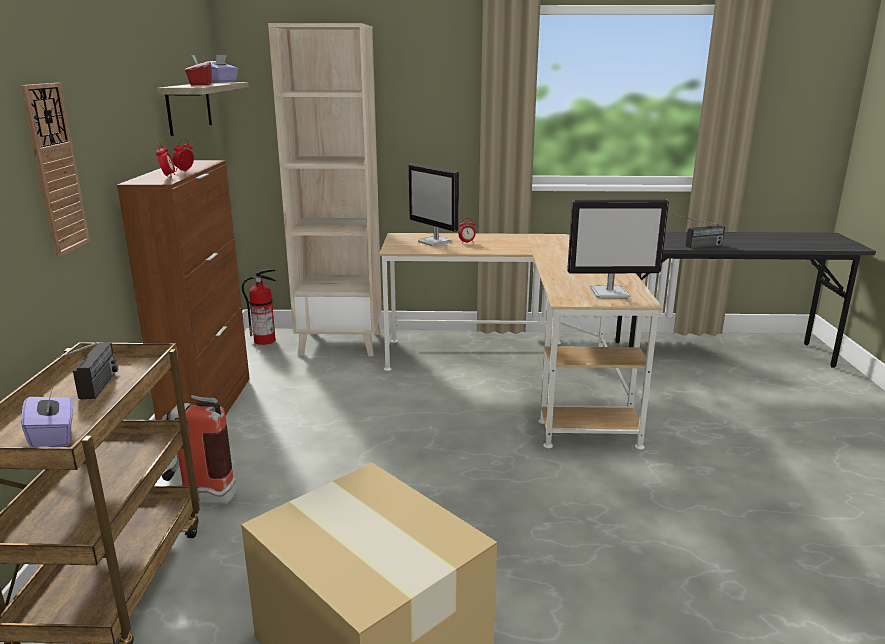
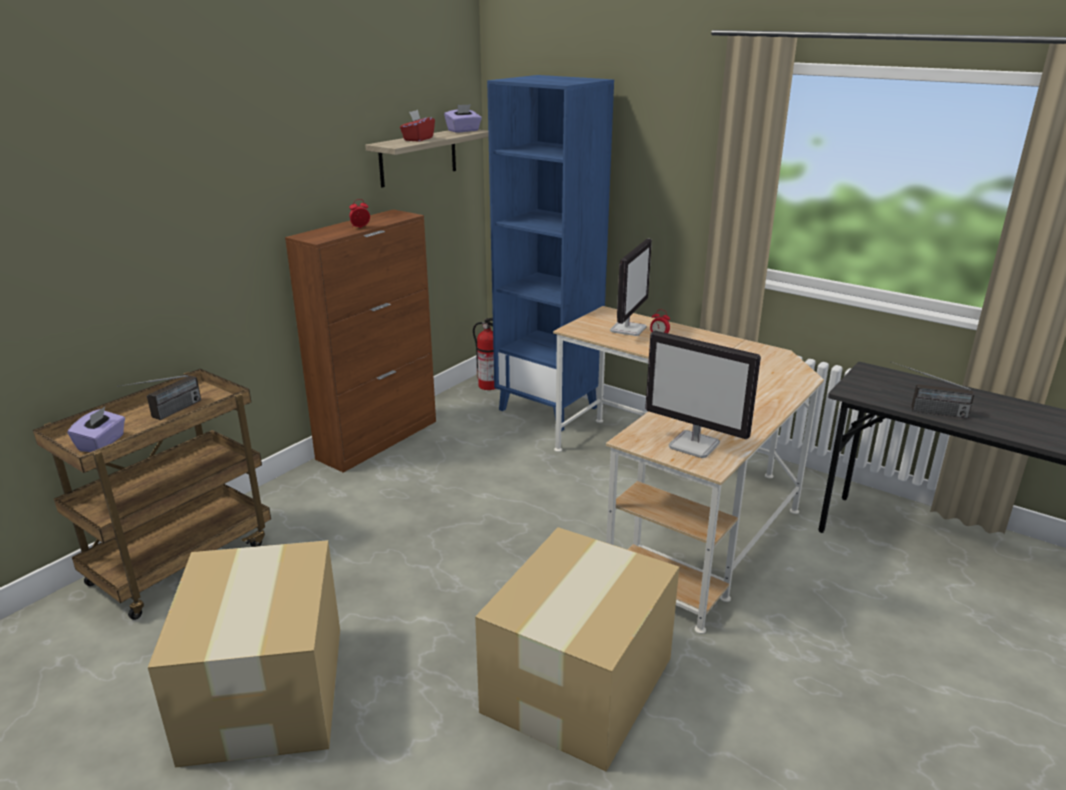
camera: 35 degrees right, 5 degrees up
wall clock [20,83,90,257] -> none
alarm clock [156,143,175,177] -> none
fire extinguisher [161,395,237,505] -> none
beige bookcase [268,23,382,356] -> blue bookcase [487,75,614,432]
monitor [409,163,459,246] -> monitor turned 150 degrees counterclockwise [610,238,652,336]
none -> cardboard box [475,527,679,771]

